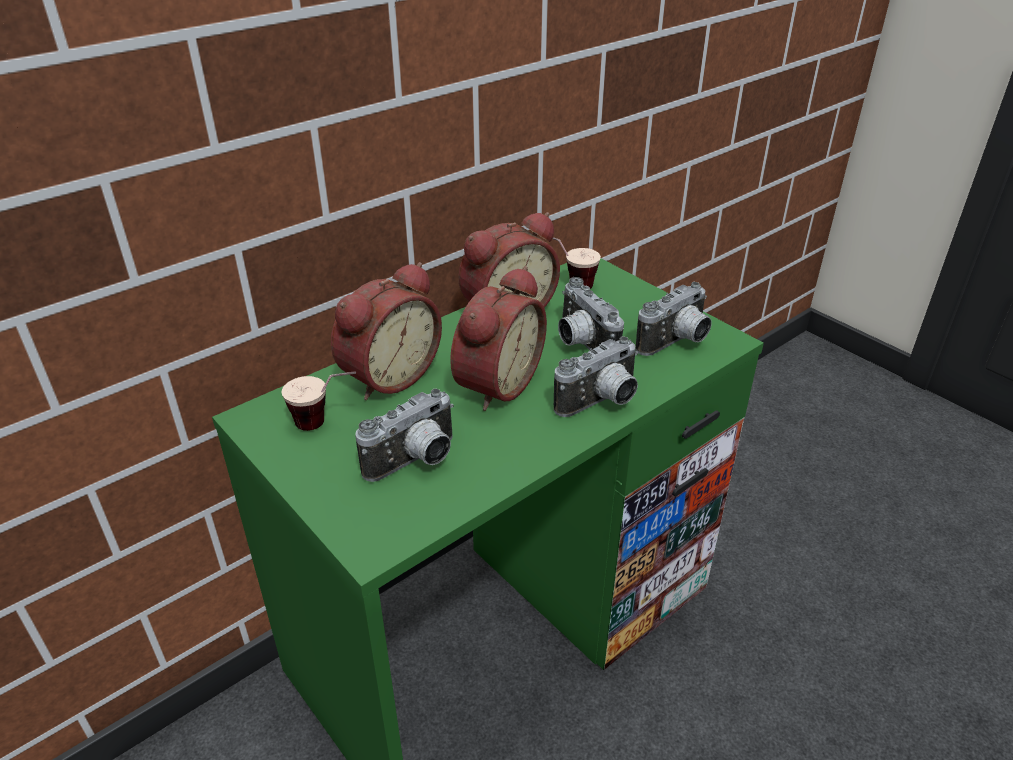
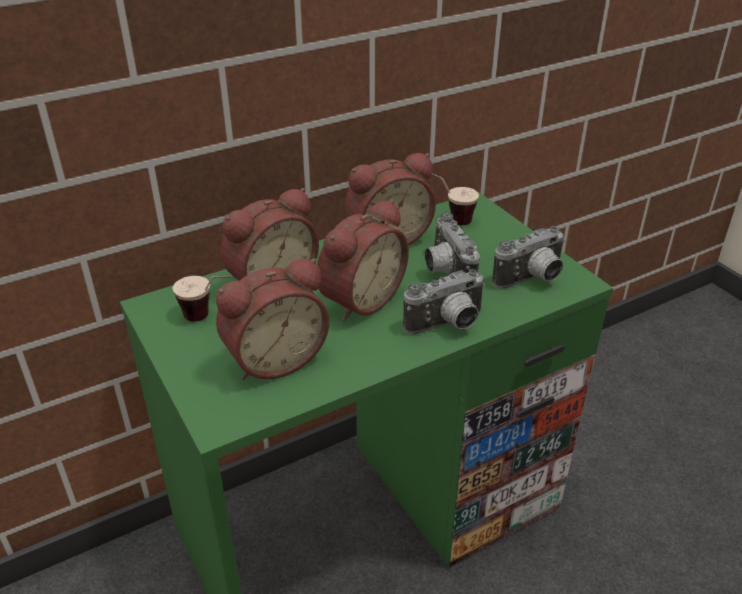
camera: 10 degrees right, 0 degrees up
camera [355,388,454,482] -> alarm clock [216,258,329,380]

